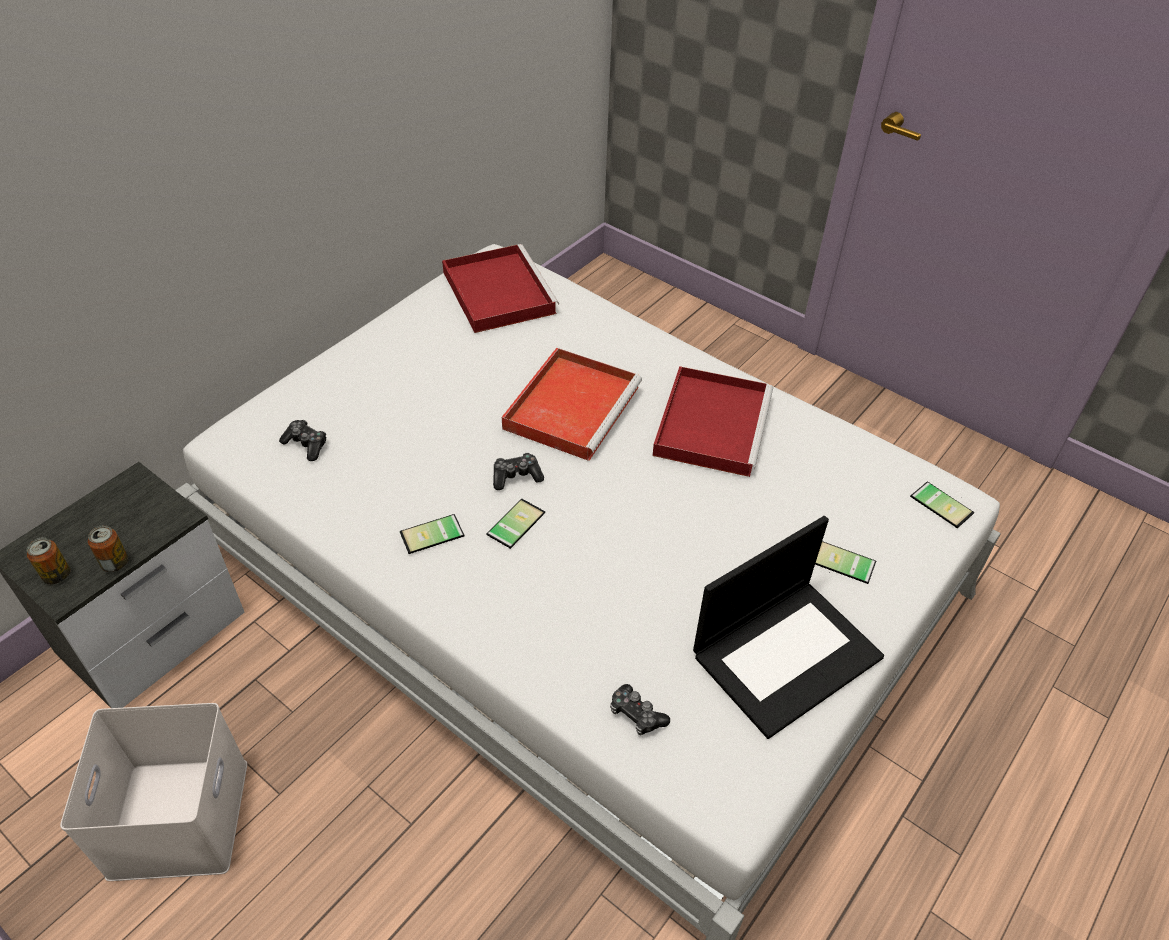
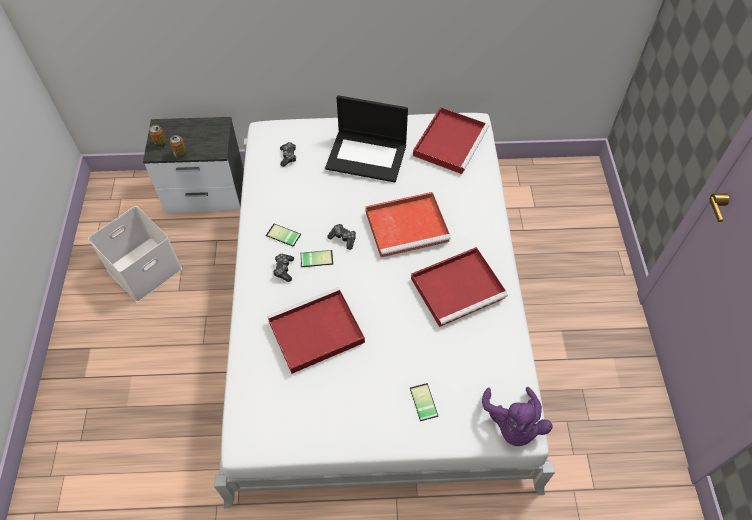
camera: 50 degrees right, 10 degrees up
game controller [610,684,670,735] -> game controller moved to [273,254,294,282]
laptop [693,516,885,739] -> laptop moved to [325,95,408,183]
phone [910,481,974,528] -> purple plush toy [482,387,553,446]
none -> red tray [267,287,365,374]

